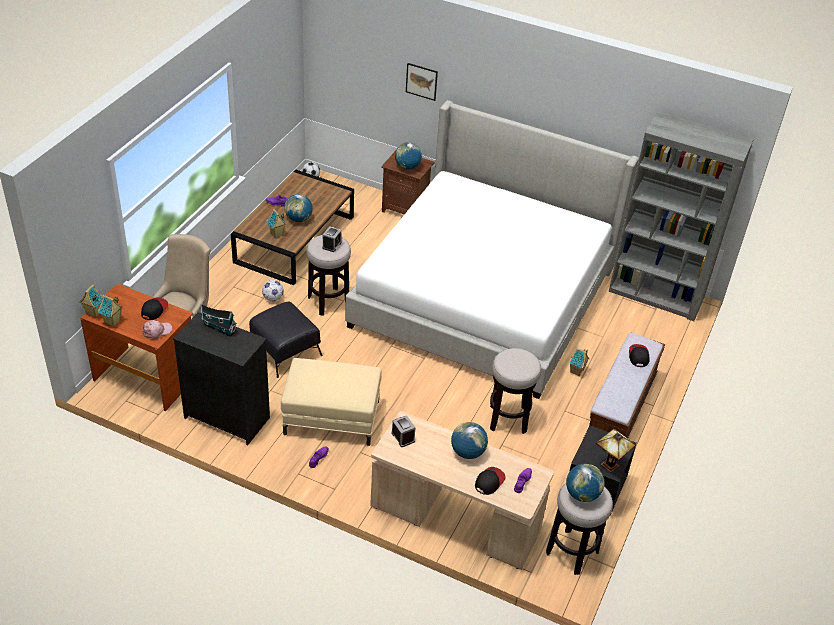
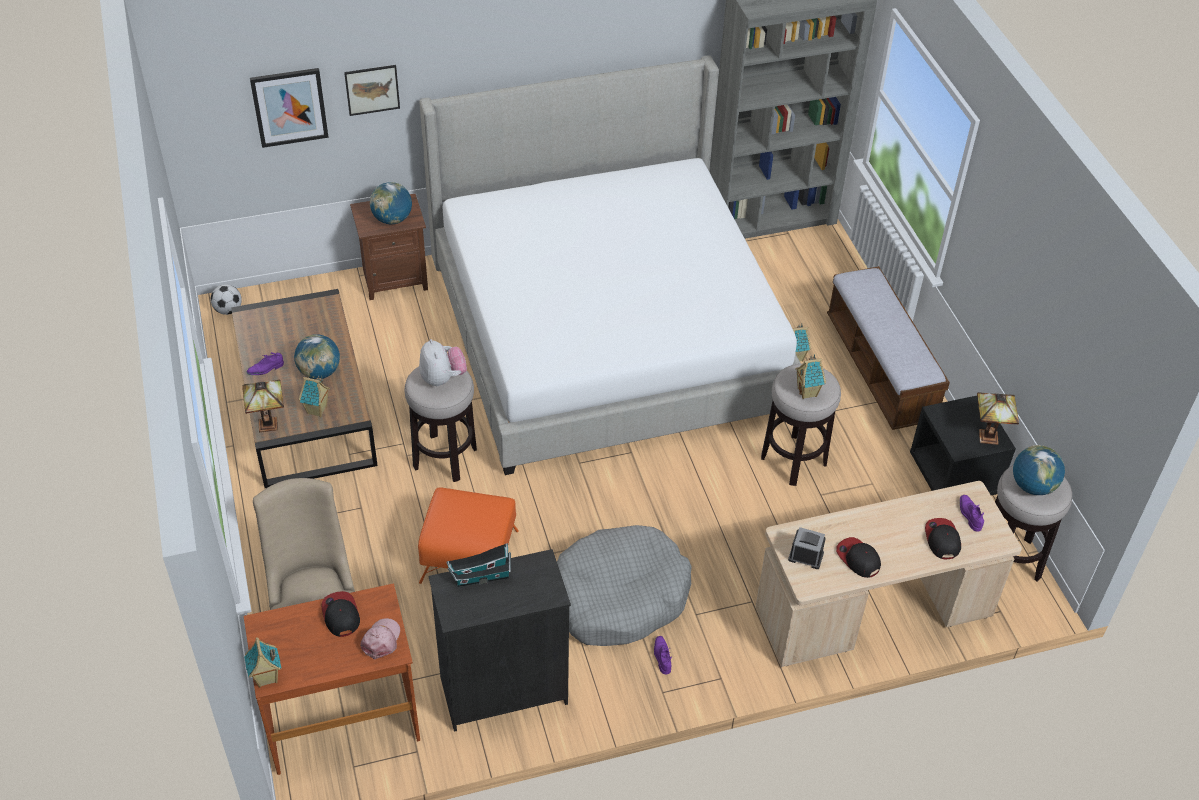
camera: 40 degrees left, 5 degrees up
toy house [98,295,123,327] -> toy house moved to [795,354,826,399]
black ottoman [249,301,323,378] -> orange ottoman [418,487,519,584]
football [262,280,284,301] -> none
beige ottoman [281,358,382,446] -> grey dog bed [557,525,692,646]
alarm clock [322,226,342,252] -> plush toy [419,339,467,386]
globe [451,422,488,459] -> none
cap [629,344,650,367] -> cap moved to [836,537,881,578]
none -> table lamp [242,379,284,432]
none -> picture [250,68,329,148]

